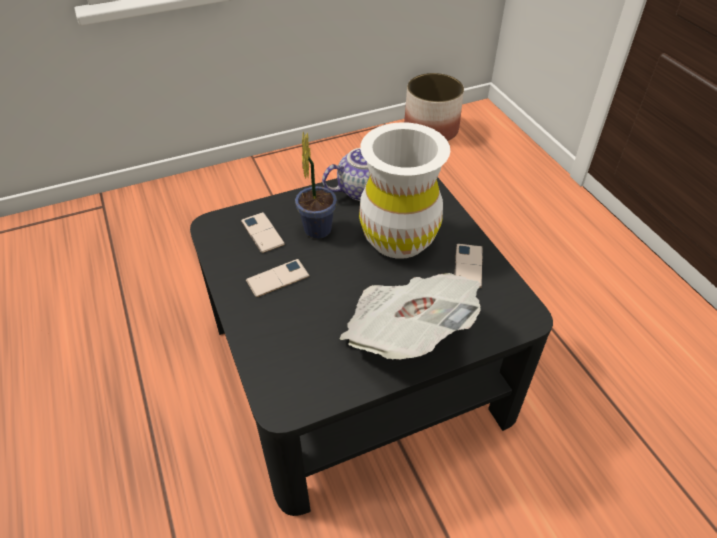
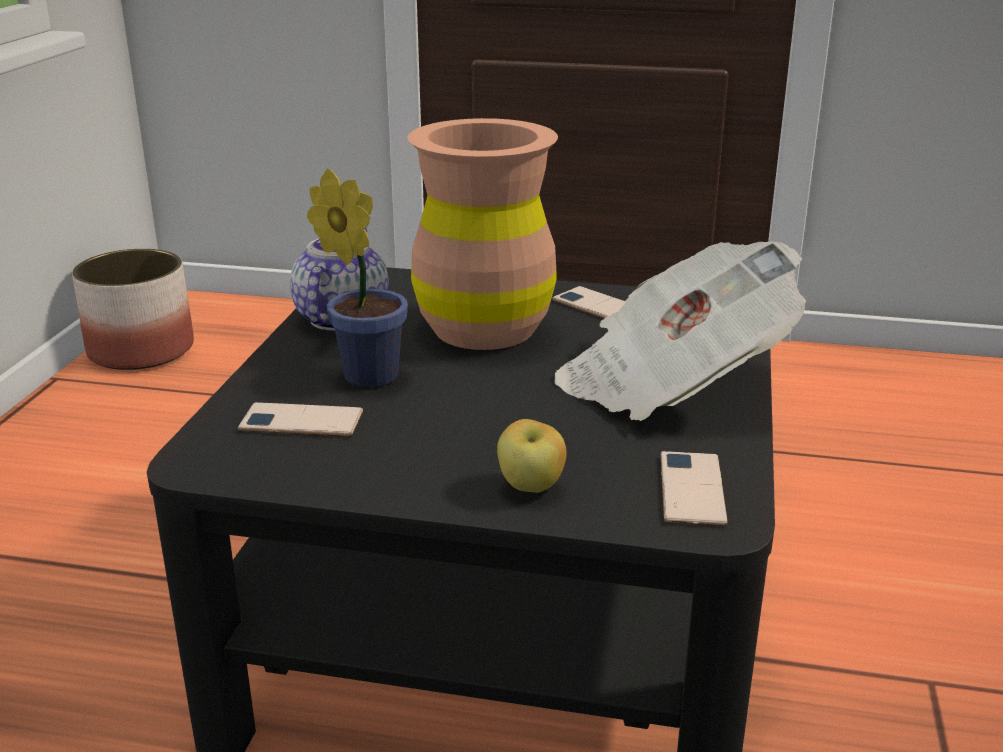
camera: 55 degrees left, 20 degrees down
phone [246,259,310,297] -> phone moved to [661,451,727,526]
white vase [359,122,450,259] -> brown vase [408,118,558,350]
none -> apple [497,419,567,493]

